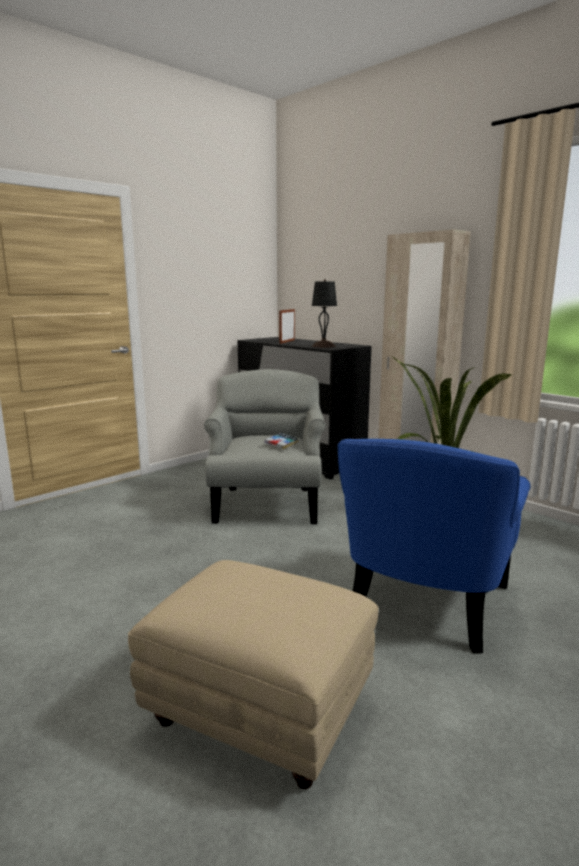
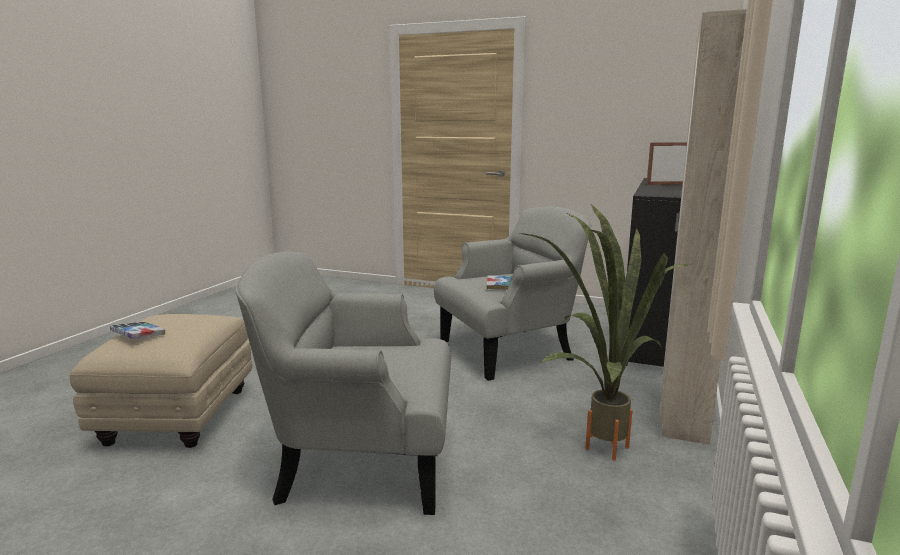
camera: 65 degrees right, 0 degrees up
black table lamp [312,279,337,348] -> none
blue armchair [338,439,531,654] -> grey armchair [235,252,451,515]
none -> book [110,322,165,339]

